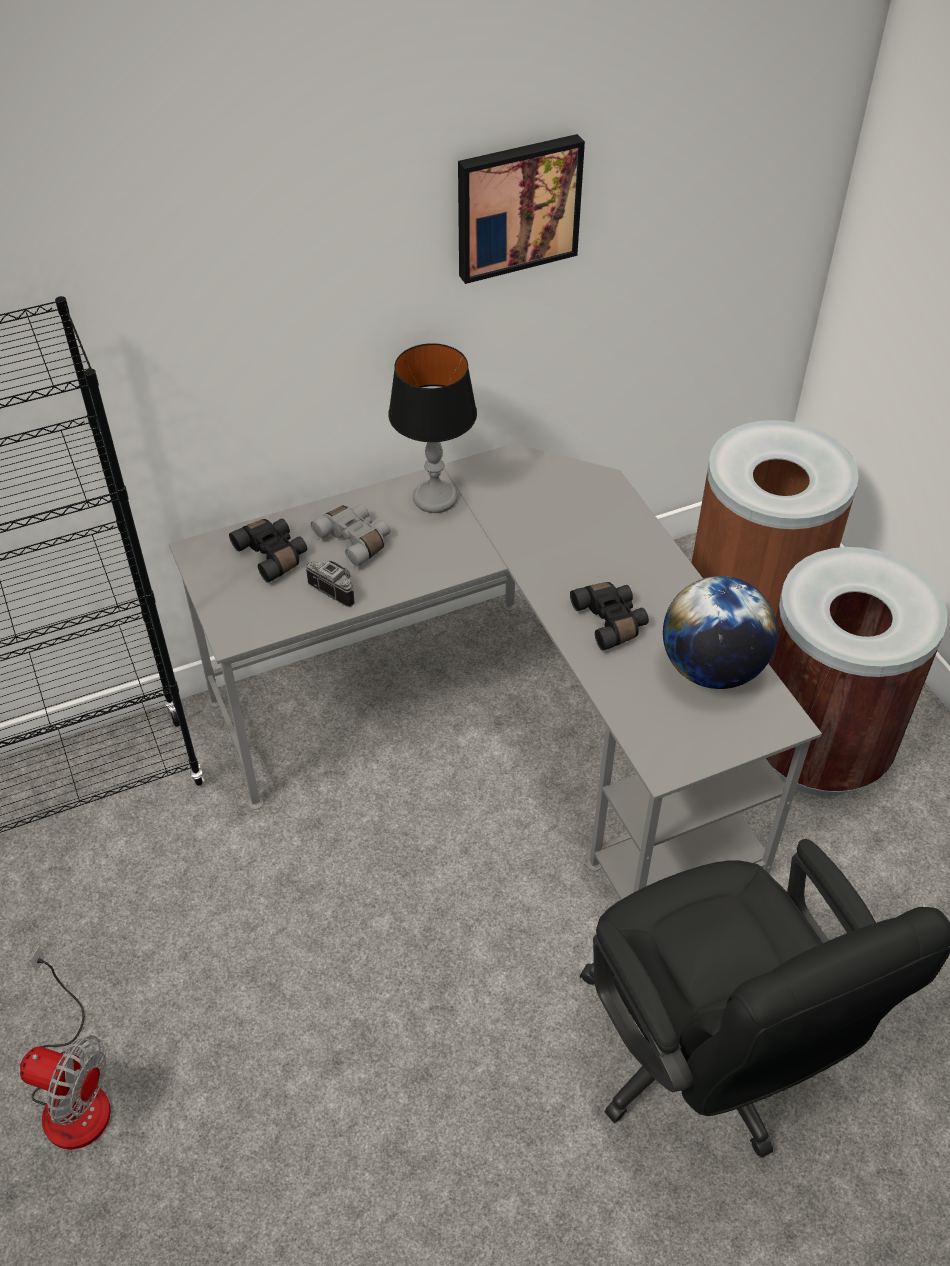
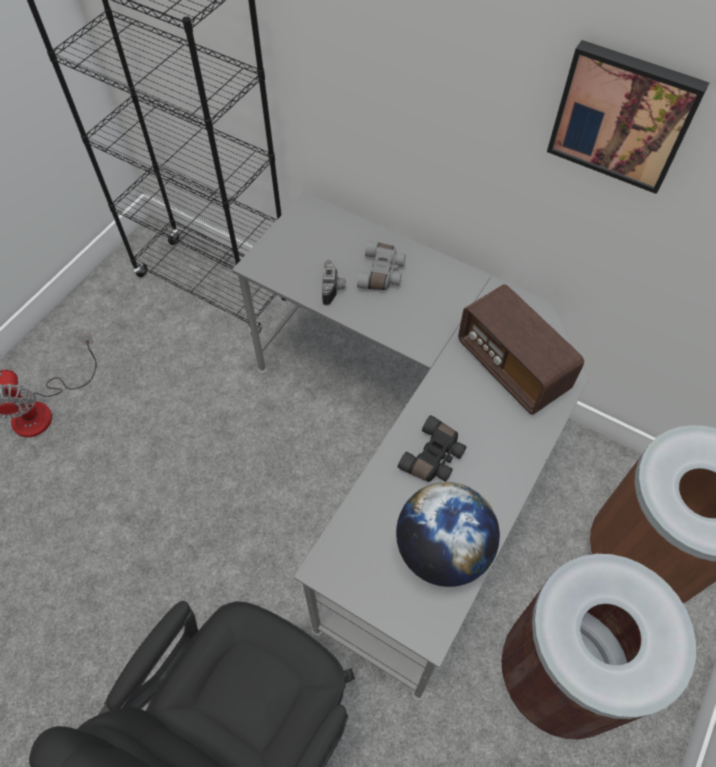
camera: 55 degrees right, 10 degrees up
black binoculars [229,519,307,583] -> none
table lamp [388,343,477,513] -> none
none -> radio [458,284,584,415]

